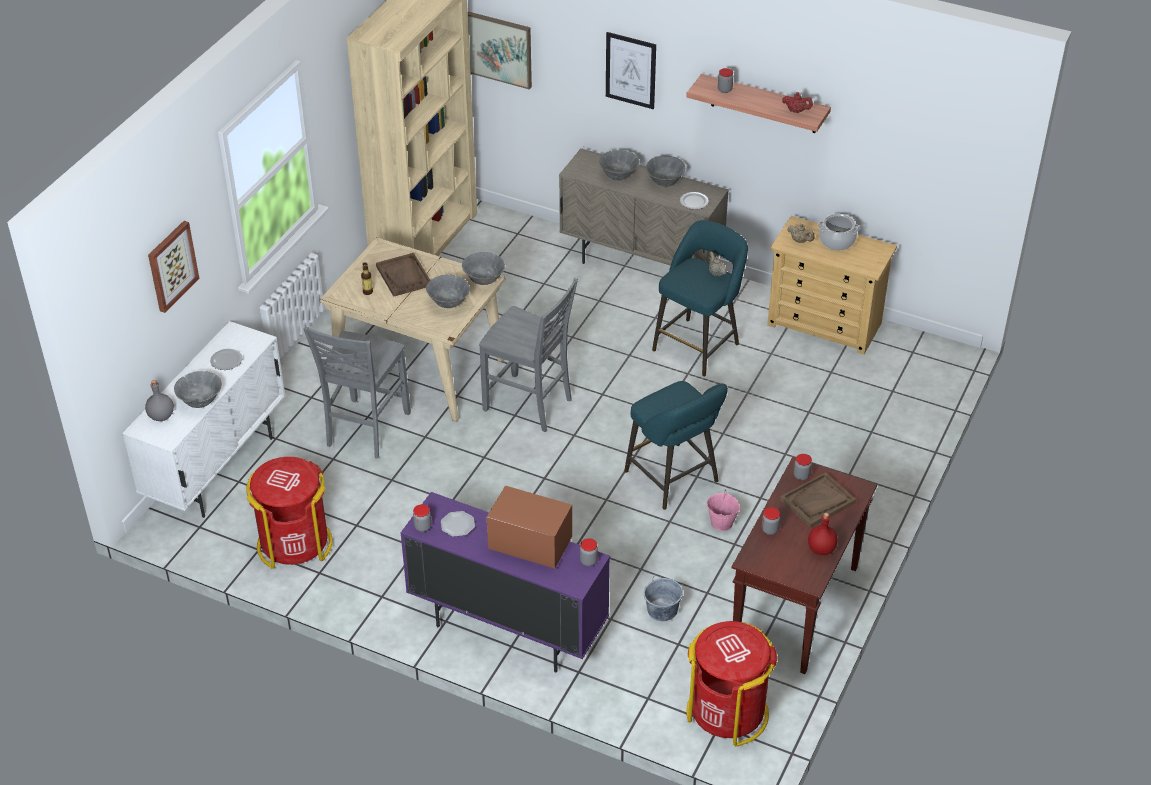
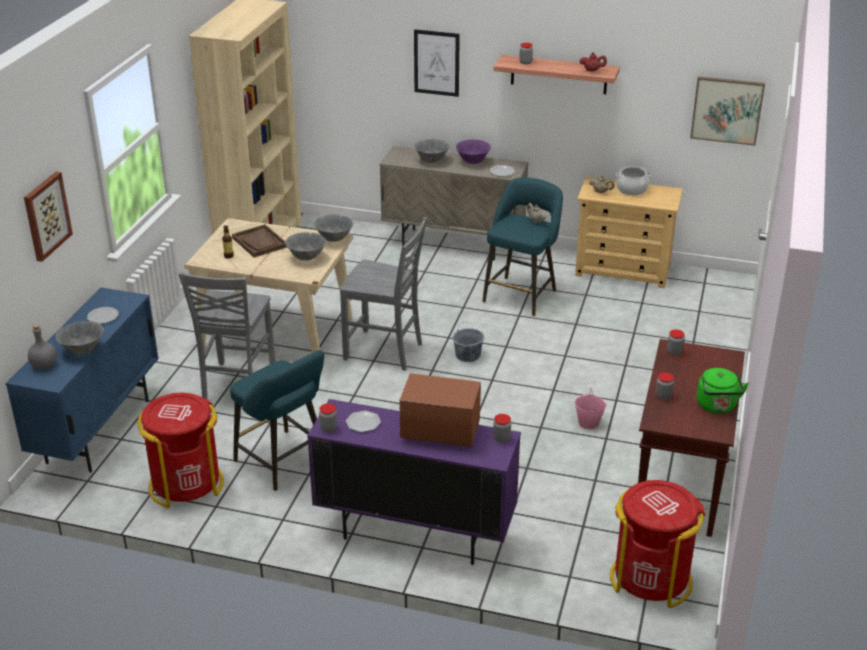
camera: 10 degrees left, 10 degrees down
white cabinet [122,321,286,518] -> blue cabinet [6,287,159,473]
picture [468,11,532,89] -> picture moved to [690,76,765,146]
turquoise stool [624,381,728,510] -> turquoise stool moved to [230,350,324,491]
grey bucket [644,576,683,621] -> grey bucket moved to [452,322,485,362]
grey bowl [646,155,686,187] -> purple bowl [456,139,491,164]
brown tray [780,472,856,528] -> none
red bottle [808,513,838,555] -> green kettle [697,368,749,413]

